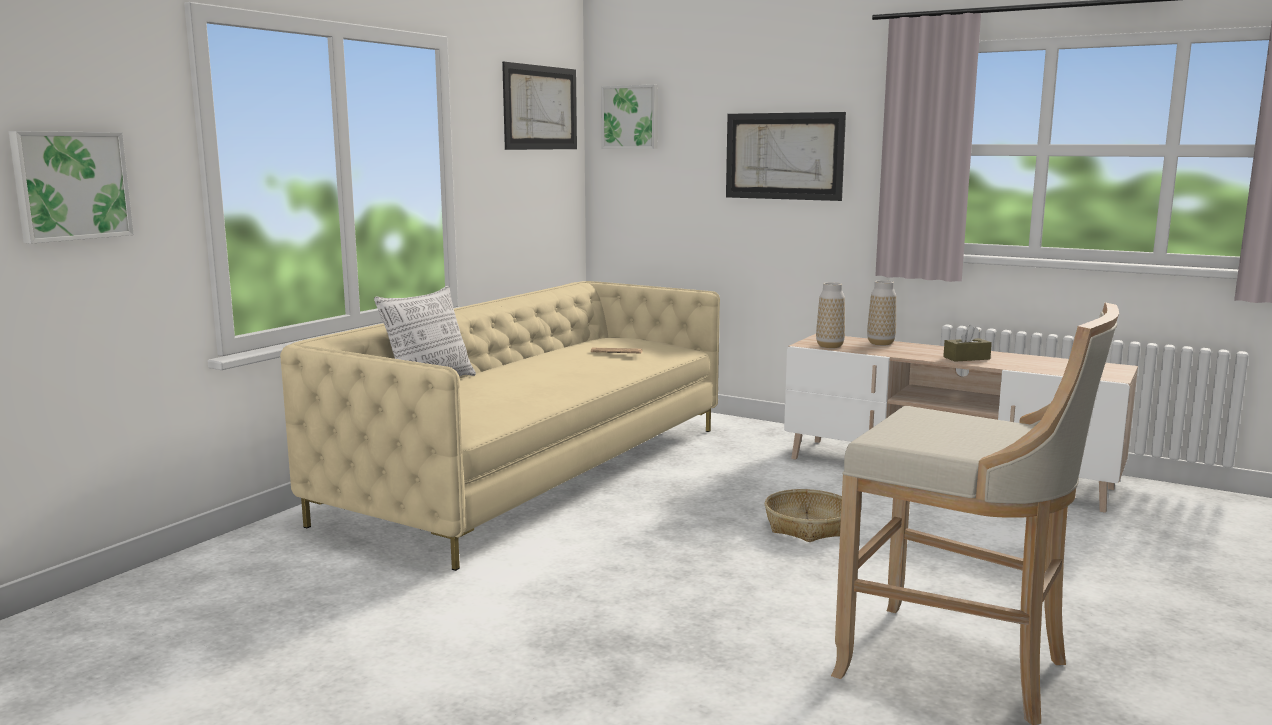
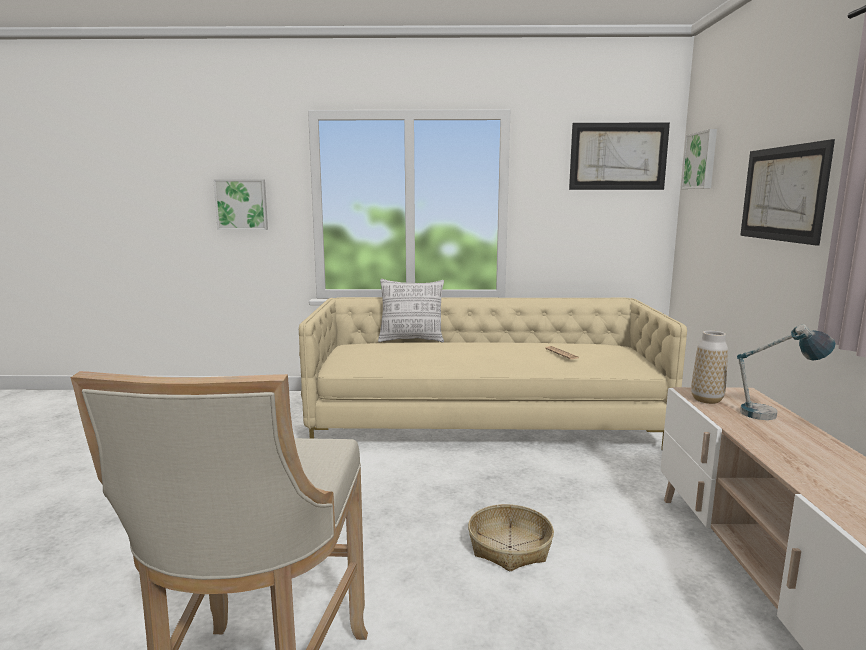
camera: 60 degrees right, 0 degrees up
vase [867,280,896,345] -> table lamp [737,324,836,420]
brown tissue box [943,325,992,362] -> none

